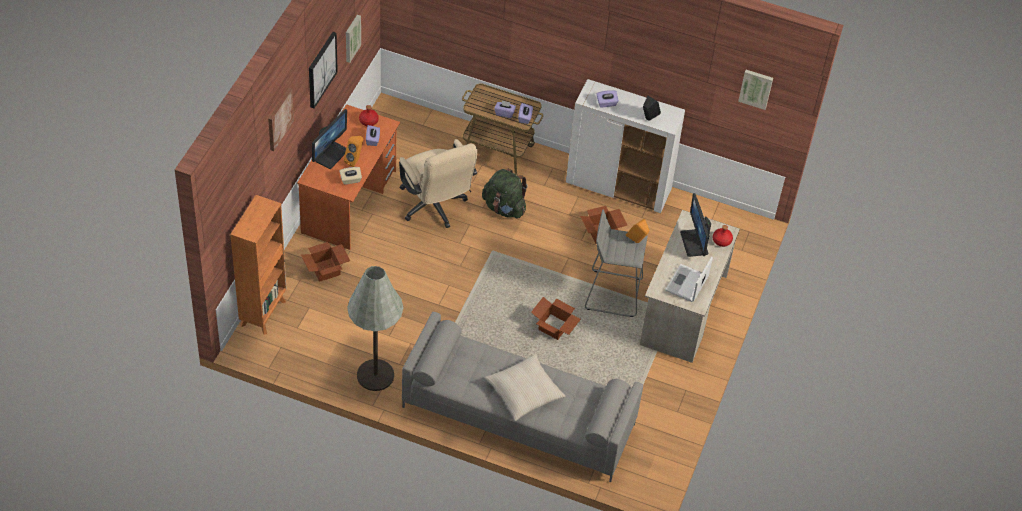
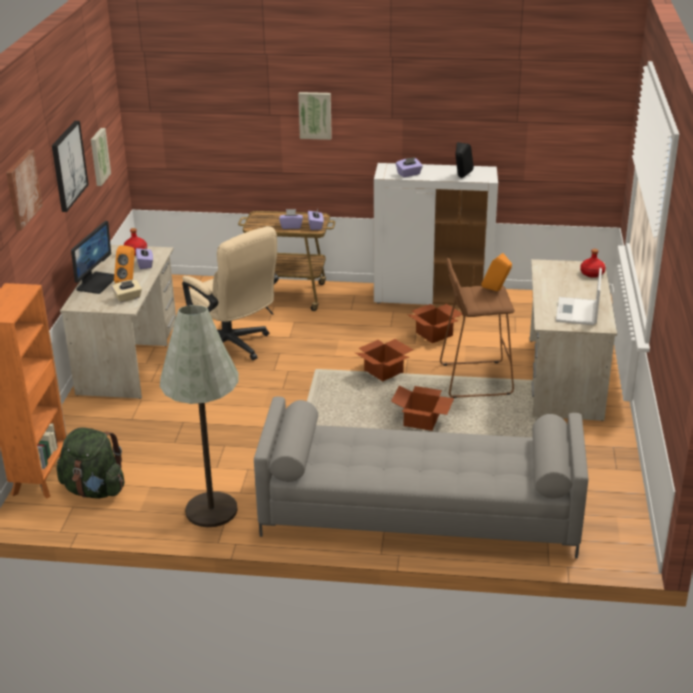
camera: 10 degrees left, 20 degrees down
orange desk [297,104,400,250] -> beige desk [60,245,176,399]
cardboard box [301,242,350,282] -> cardboard box moved to [355,339,413,381]
green backpack [482,169,528,219] -> green backpack moved to [57,427,124,499]
beige pillow [485,354,565,421] -> none
grey stool [585,210,647,317] -> brown stool [440,258,515,398]
monitor [680,193,711,257] -> none
picture [738,70,773,110] -> picture moved to [298,92,332,140]

